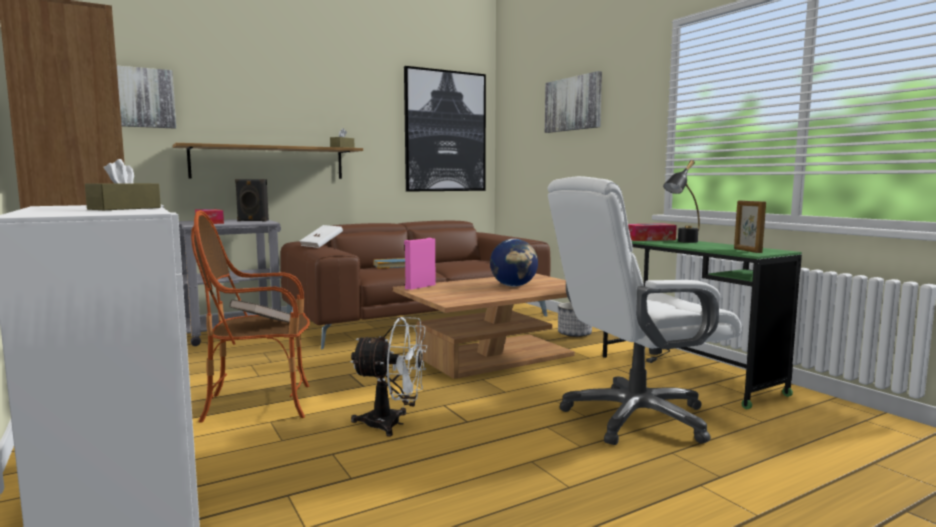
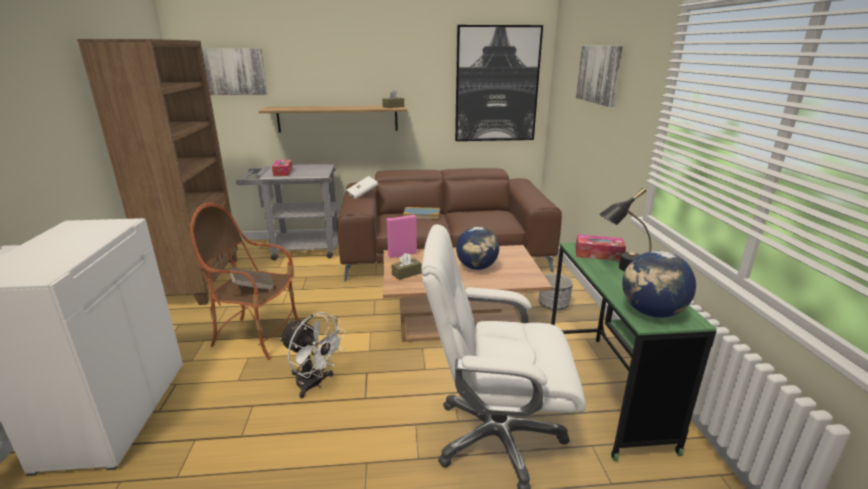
camera: 25 degrees right, 15 degrees up
brown tissue box [85,159,161,210] -> brown tissue box moved to [392,253,422,280]
black speaker [235,179,269,221] -> none
picture frame [734,200,766,253] -> globe [622,251,696,318]

